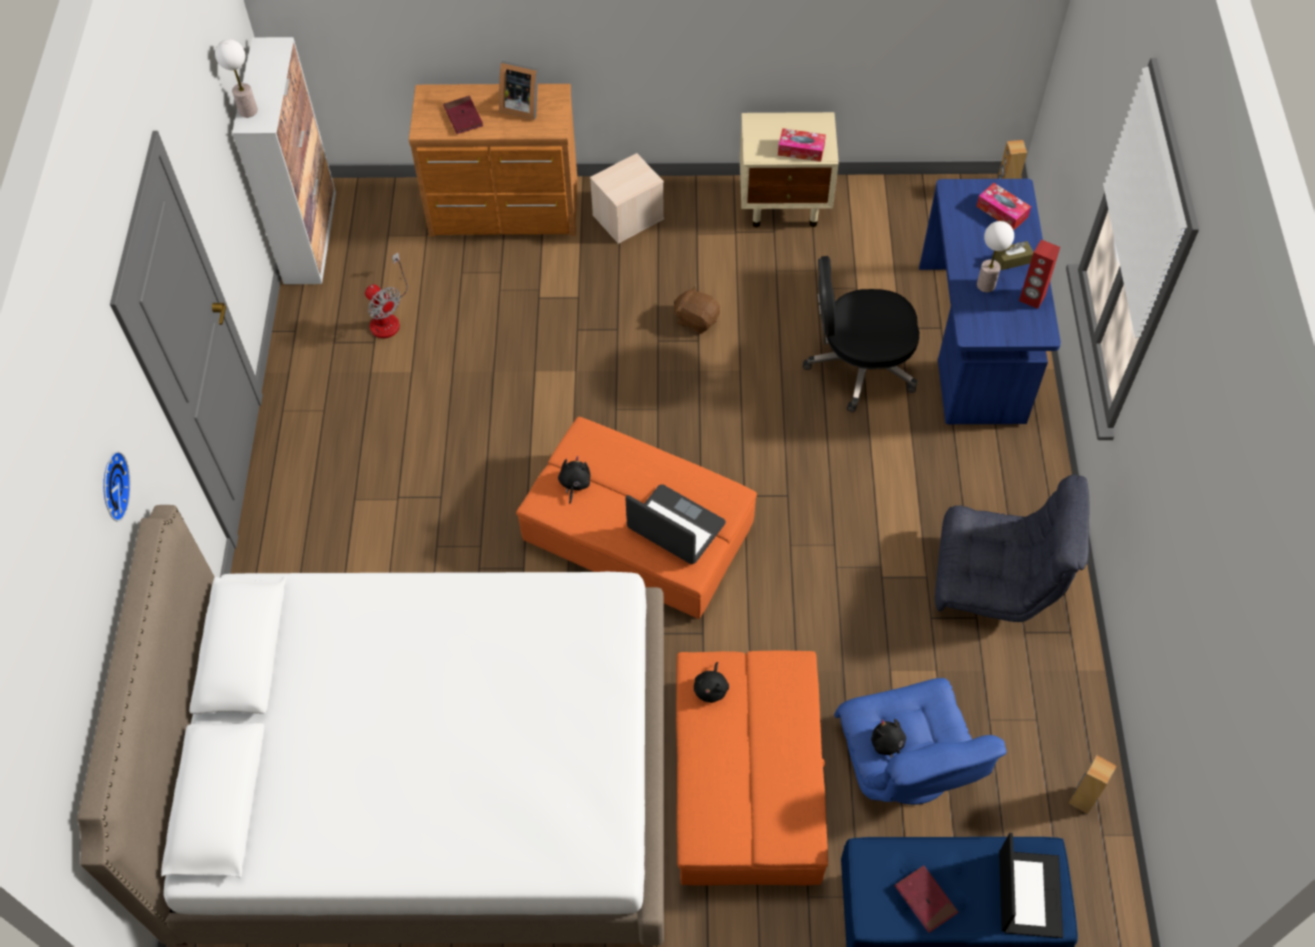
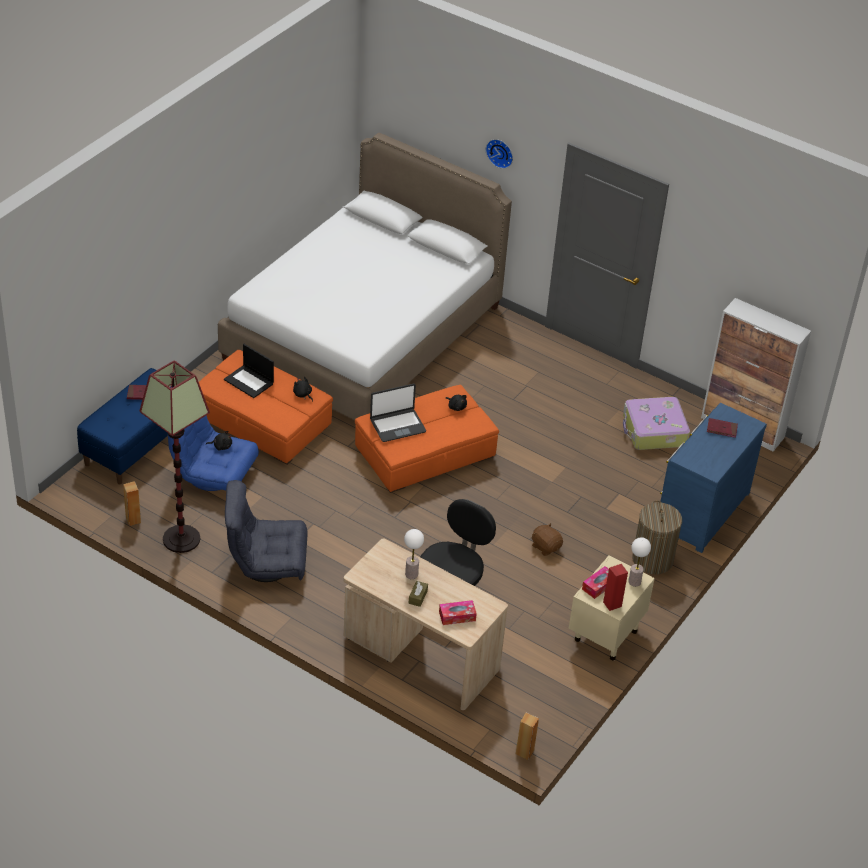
camera: 120 degrees right, 15 degrees down
table lamp [215,39,258,118] -> table lamp moved to [628,537,651,587]
fan [365,252,408,338] -> suitcase [623,397,690,450]
brown dresser [409,84,578,237] -> blue dresser [660,403,767,553]
picture frame [499,61,538,120] -> none
beige storage box [590,153,664,244] -> laundry basket [632,500,682,574]
brown plush toy [674,285,720,334] -> brown plush toy turned 105 degrees counterclockwise [532,523,563,556]
blue desk [919,179,1061,424] -> beige desk [344,538,508,710]
grey armchair [935,474,1090,622] -> grey armchair turned 45 degrees clockwise [225,480,307,582]
laptop [999,833,1063,938] -> laptop moved to [224,344,274,398]
red speaker [1019,239,1060,309] -> red speaker moved to [603,564,628,611]
none -> floor lamp [139,360,210,553]

